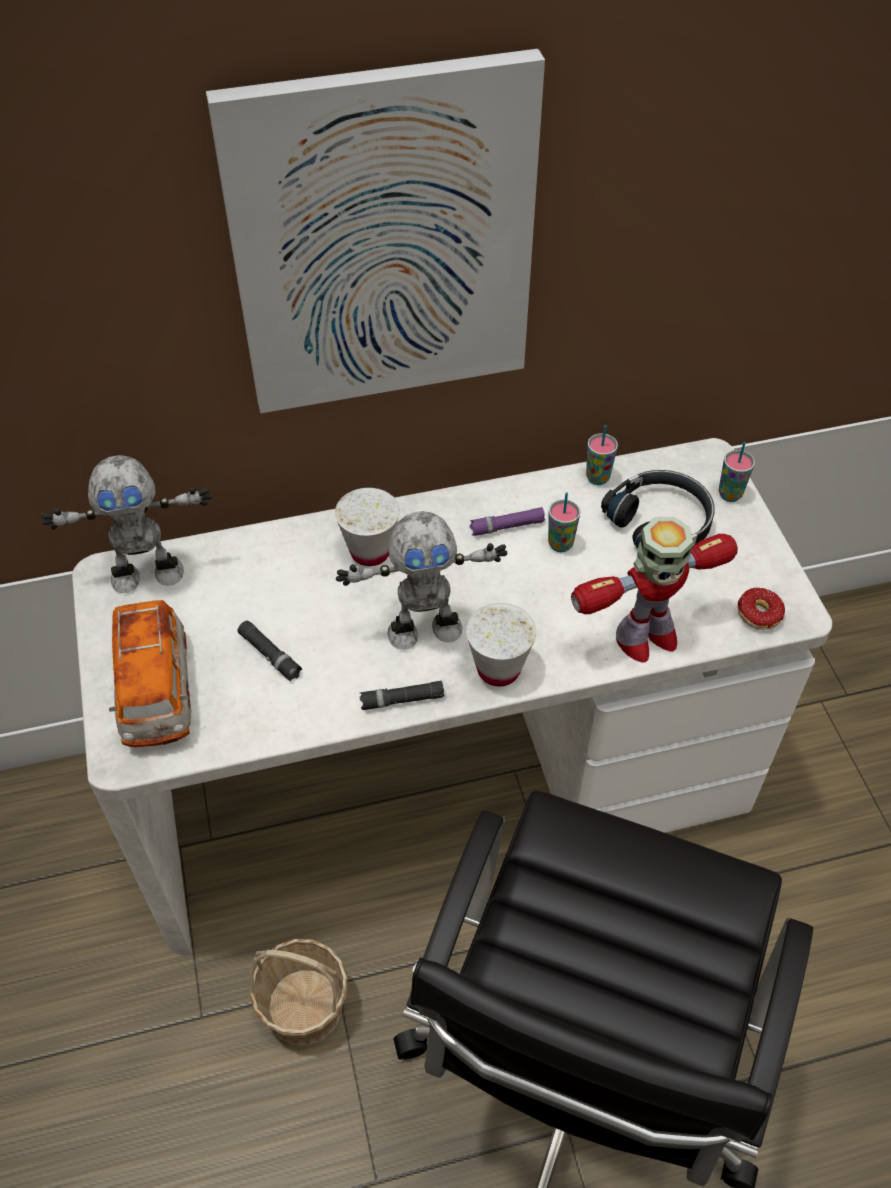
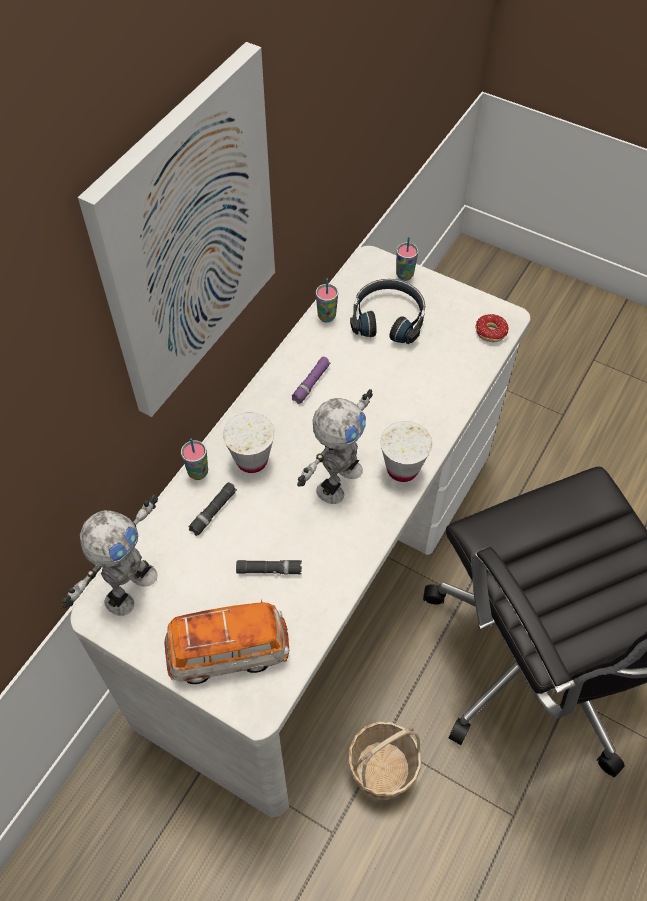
camera: 45 degrees left, 5 degrees up
toy car [109,600,192,747] -> toy car turned 45 degrees counterclockwise [165,599,289,684]
black flashlight [360,681,444,710] -> black flashlight moved to [188,482,237,536]
cup [548,492,580,552] -> cup moved to [181,439,208,480]
toy robot [571,517,738,662] -> none

